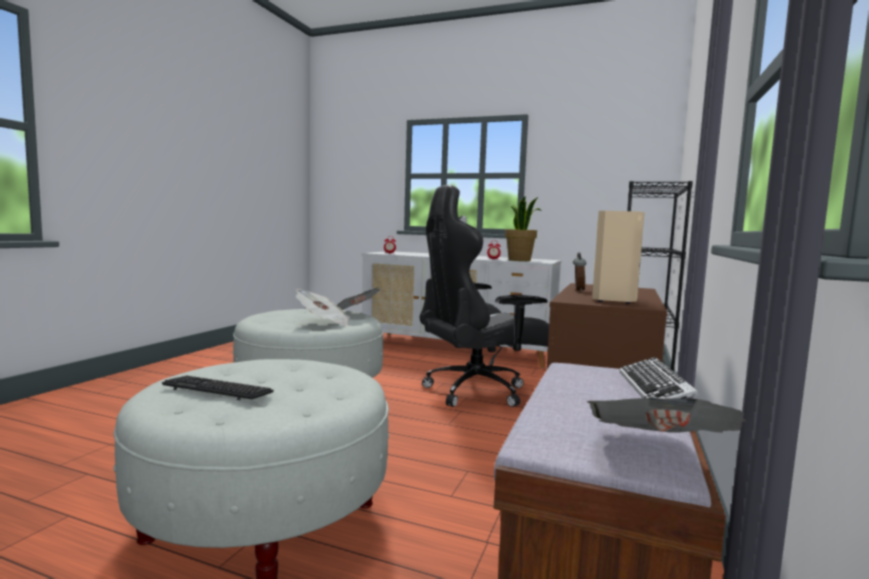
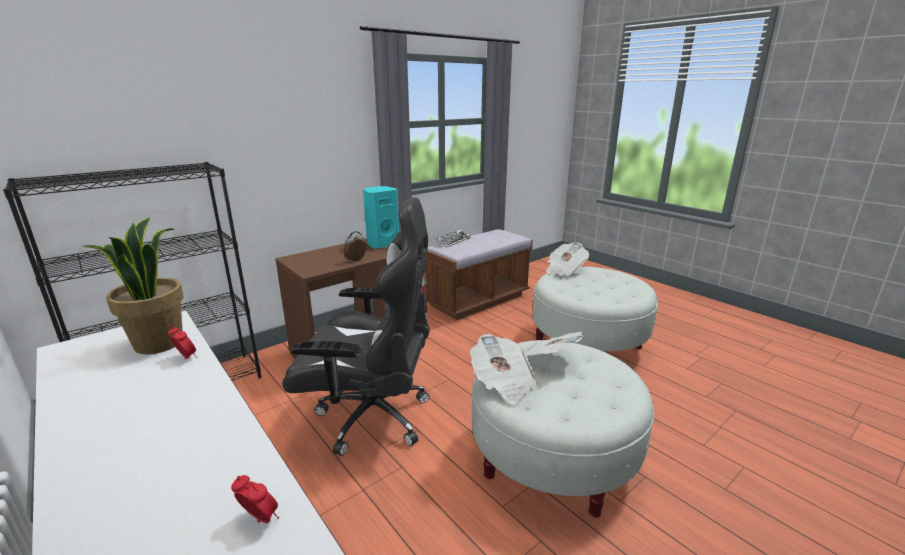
camera: 150 degrees left, 15 degrees up
keyboard [162,375,274,400] -> none
newspaper [587,398,746,433] -> newspaper moved to [546,242,589,275]
beige speaker [592,211,644,304] -> turquoise speaker [363,186,399,249]

